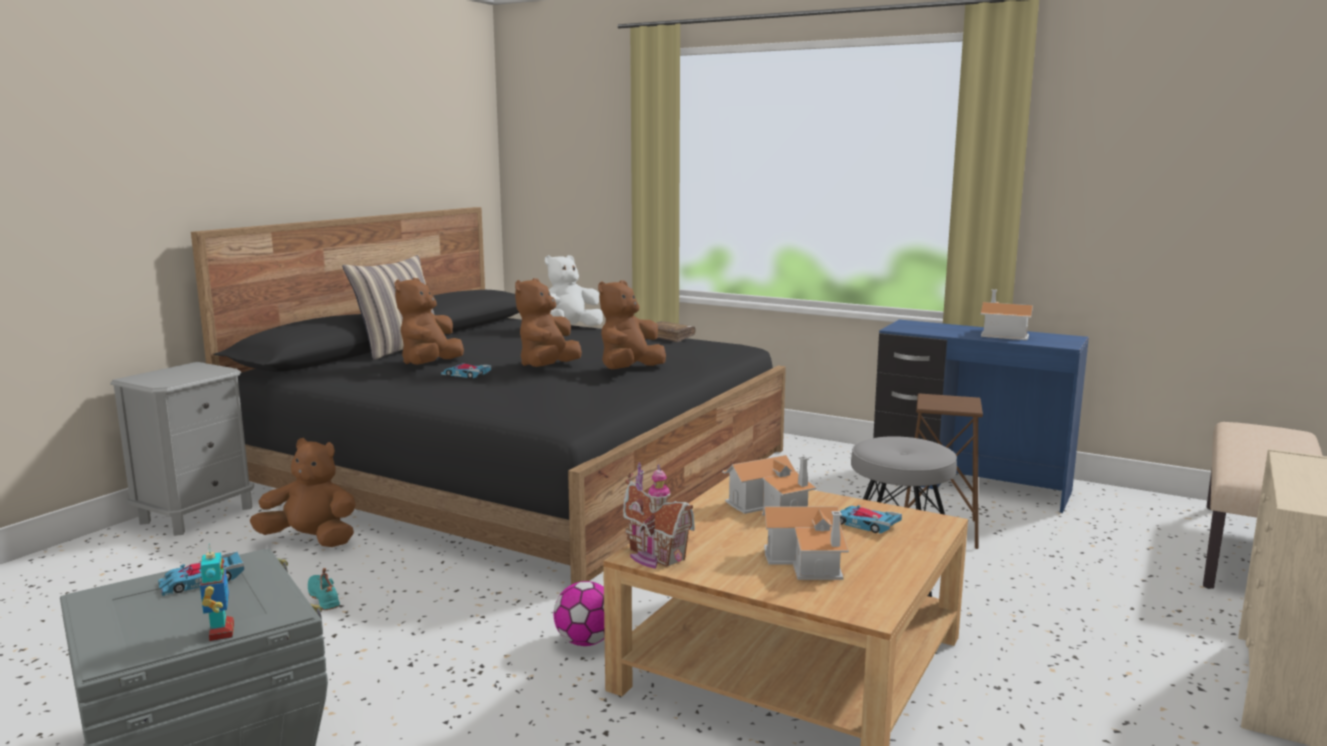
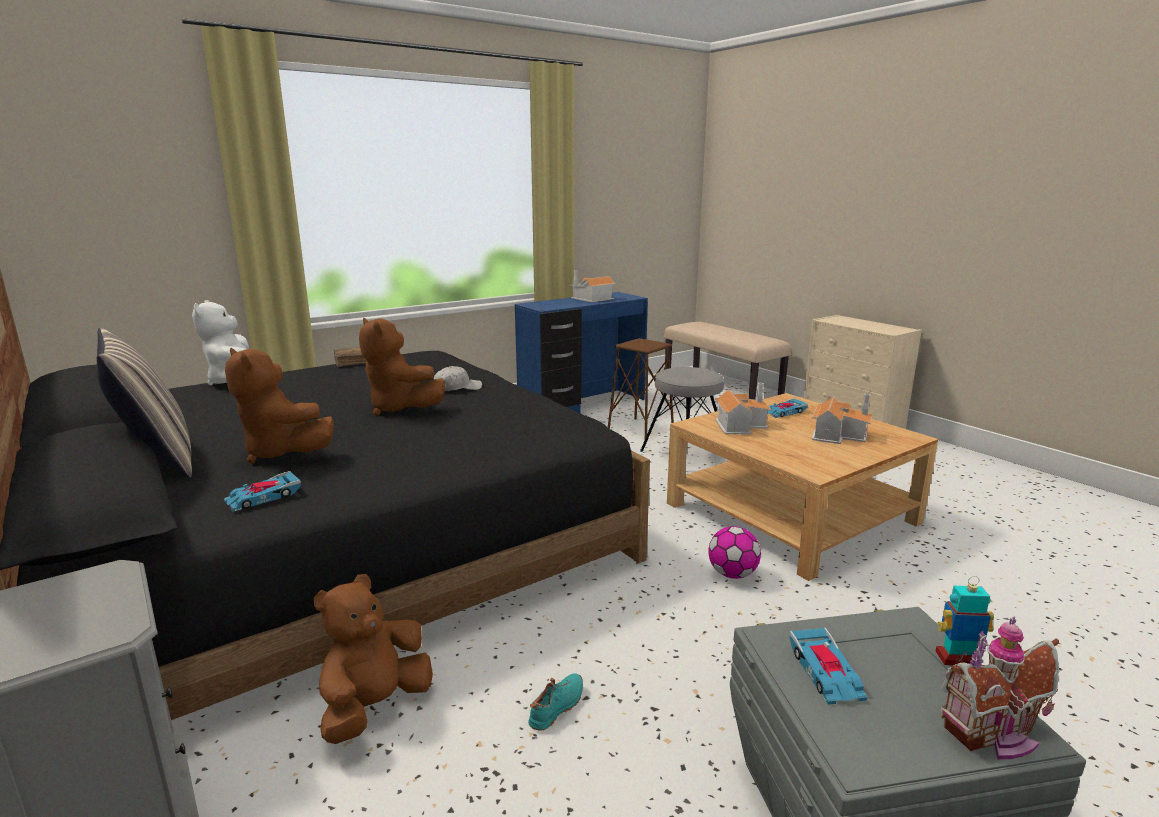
camera: 65 degrees left, 5 degrees up
turquoise shoe [308,568,340,610] -> turquoise shoe turned 135 degrees clockwise [528,673,583,731]
toy car [441,363,491,378] -> toy car moved to [224,471,301,512]
brown plush toy [598,280,666,369] -> white cap [433,366,482,391]
toy house [623,462,695,569] -> toy house moved to [940,617,1059,759]

